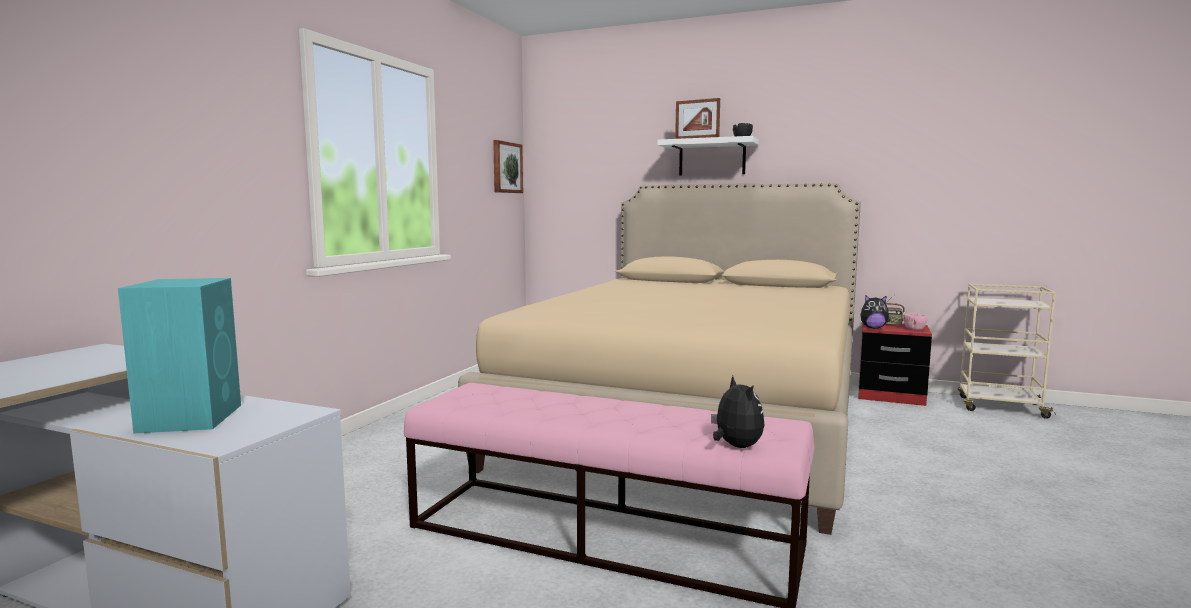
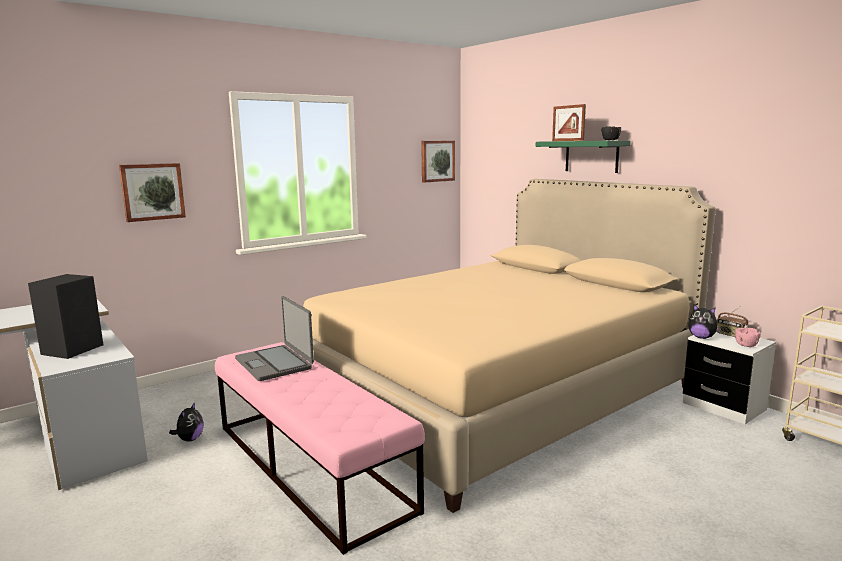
camera: 30 degrees right, 5 degrees up
turquoise speaker [118,278,241,434] -> black speaker [28,274,103,359]
white shelf [657,136,759,176] -> green shelf [536,140,631,173]
plush toy [711,376,764,448] -> plush toy moved to [169,402,204,442]
red nightstand [858,324,932,406] -> white nightstand [683,332,776,424]
none -> picture [119,163,186,222]
none -> laptop [235,296,314,381]

